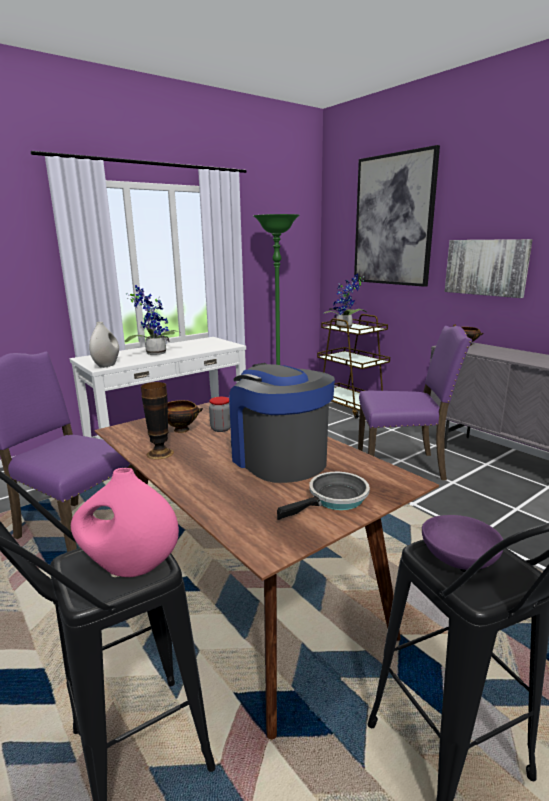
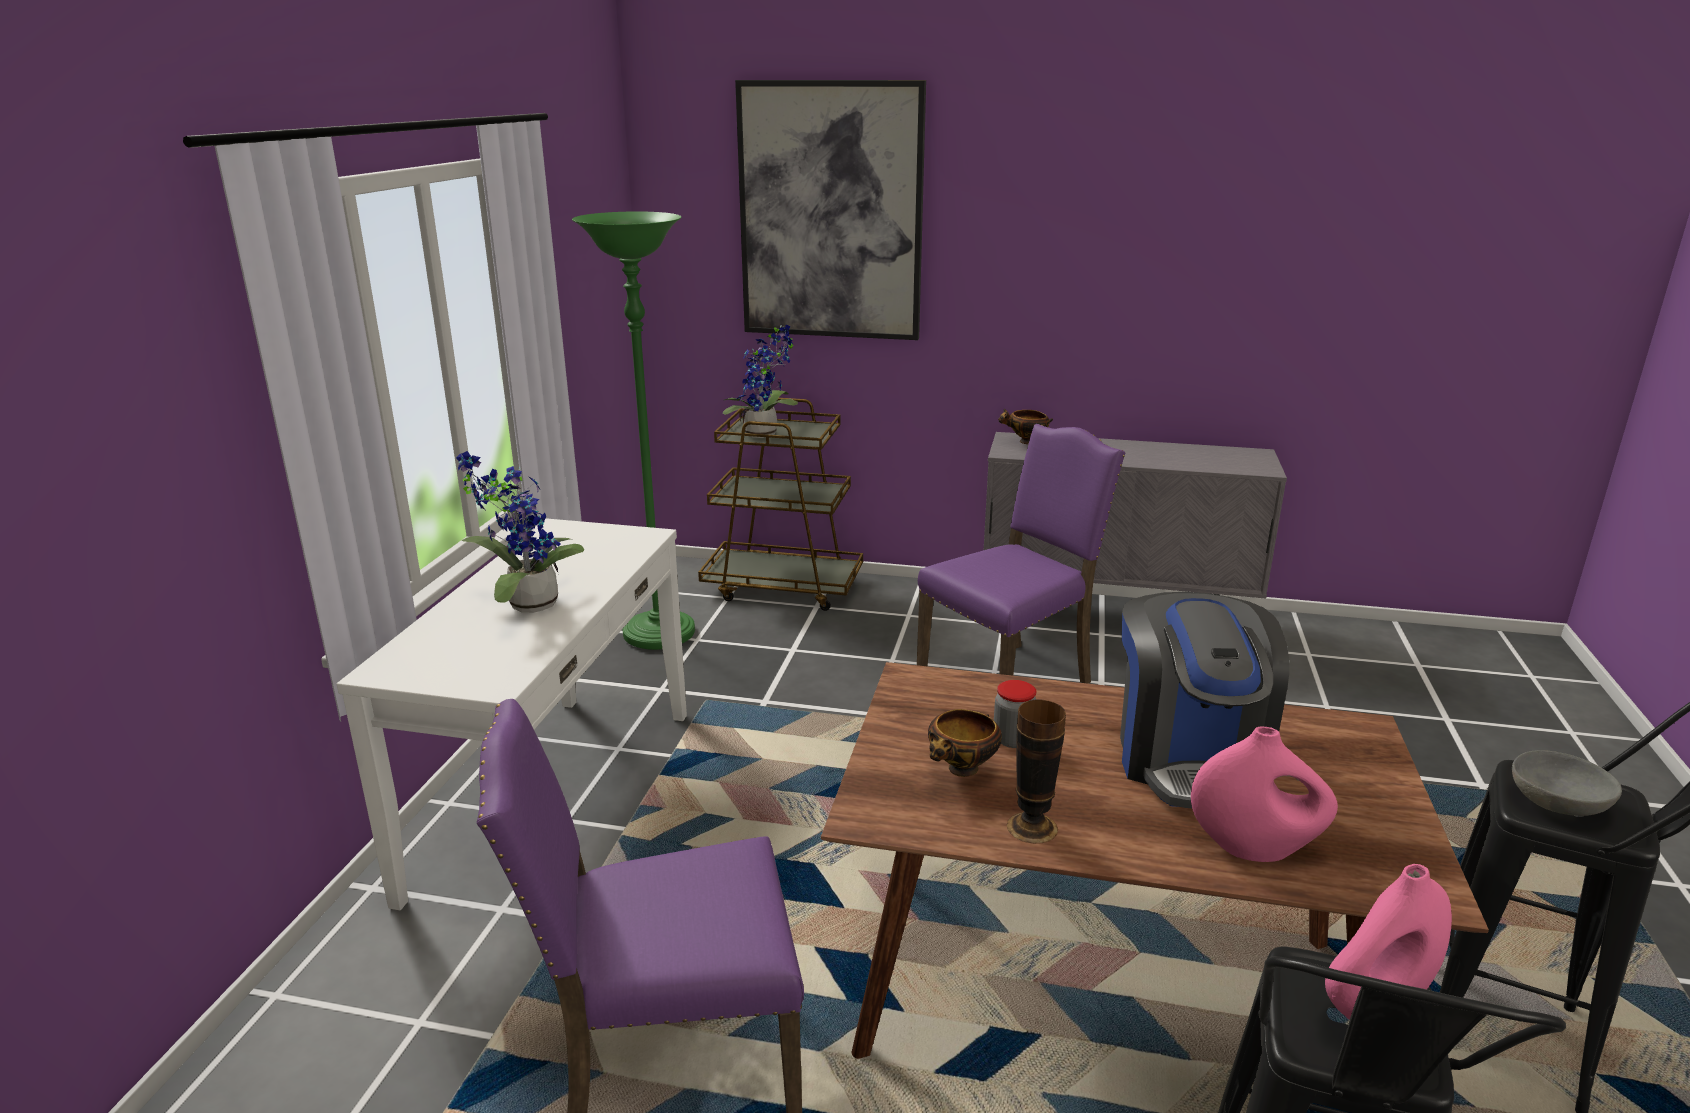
camera: 40 degrees left, 5 degrees up
white vase [89,322,119,368] -> none
coffee machine [229,363,335,483] -> coffee machine turned 105 degrees counterclockwise [1120,592,1289,808]
frying pan [277,472,370,520] -> none
purple bowl [422,515,503,570] -> grey bowl [1512,750,1622,816]
picture [444,239,532,298] -> none
none -> pink vase [1191,727,1338,862]

